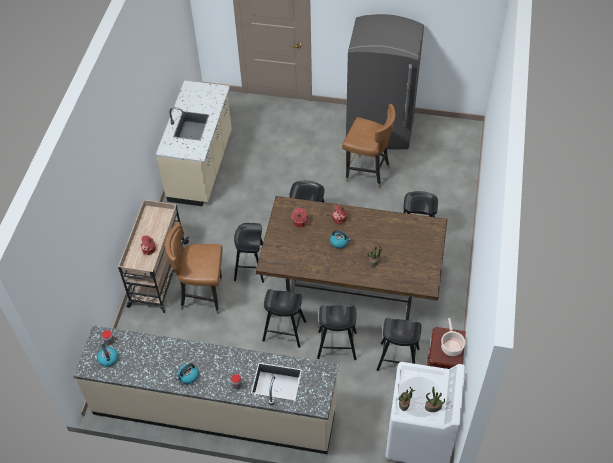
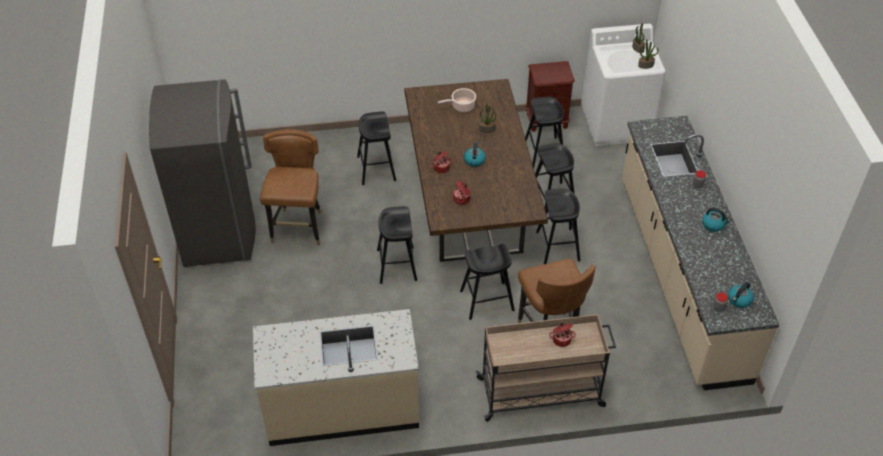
camera: 110 degrees left, 5 degrees down
cooking pot [441,318,465,356] -> cooking pot moved to [438,88,476,112]

